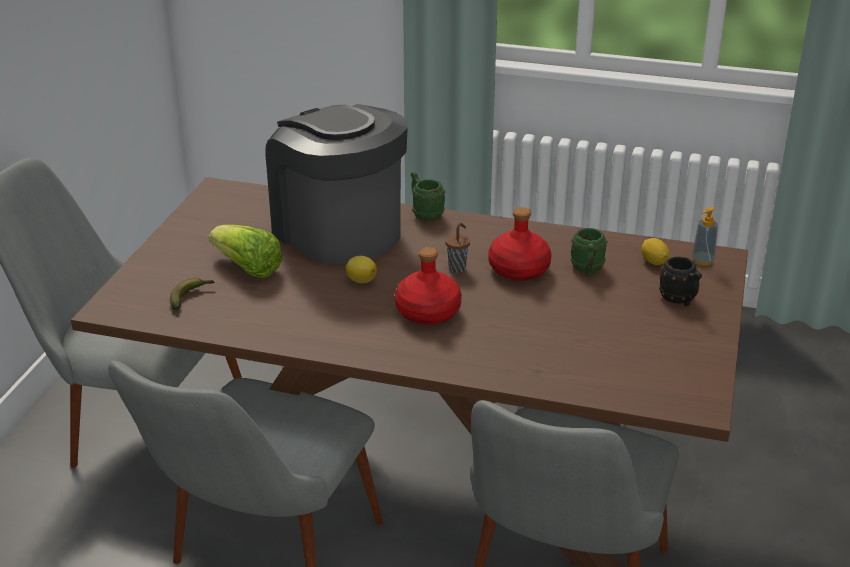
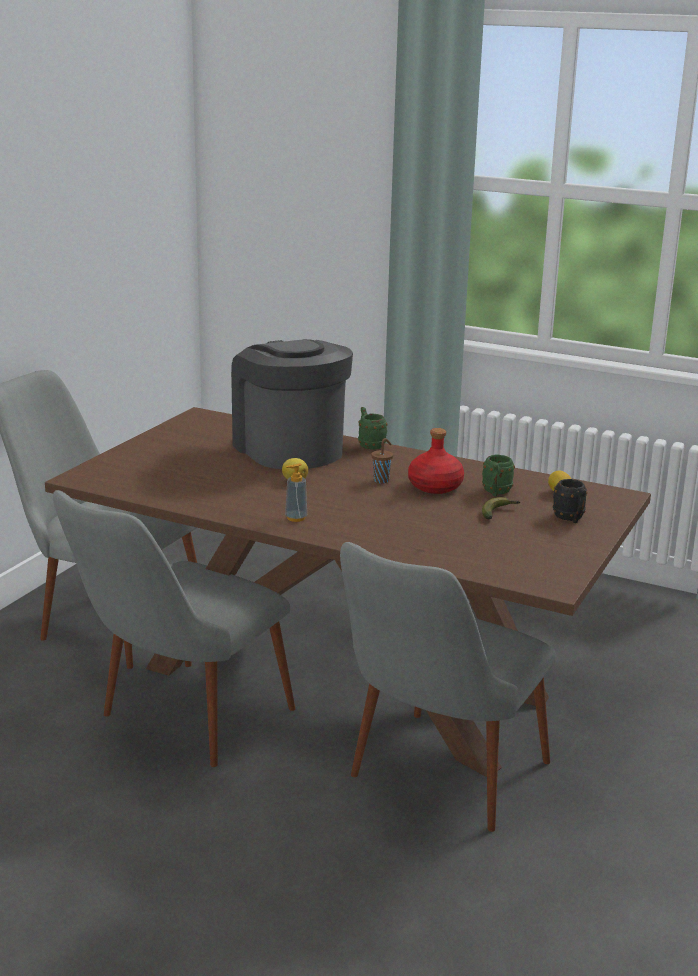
camera: 10 degrees right, 10 degrees down
banana [170,278,215,310] -> banana moved to [482,497,520,519]
lettuce [209,225,282,279] -> none
red bottle [395,247,462,324] -> none
soap dispenser [692,207,718,266] -> soap dispenser moved to [285,463,307,522]

